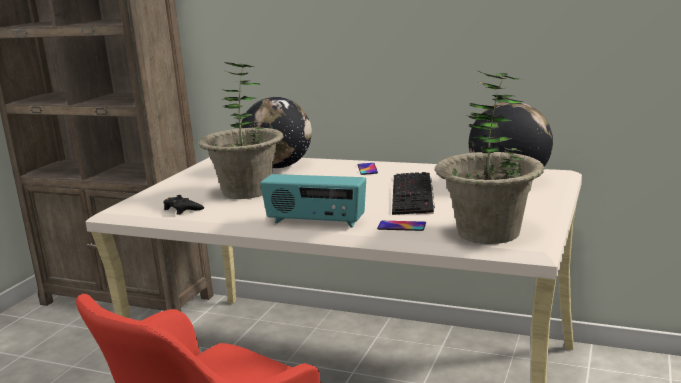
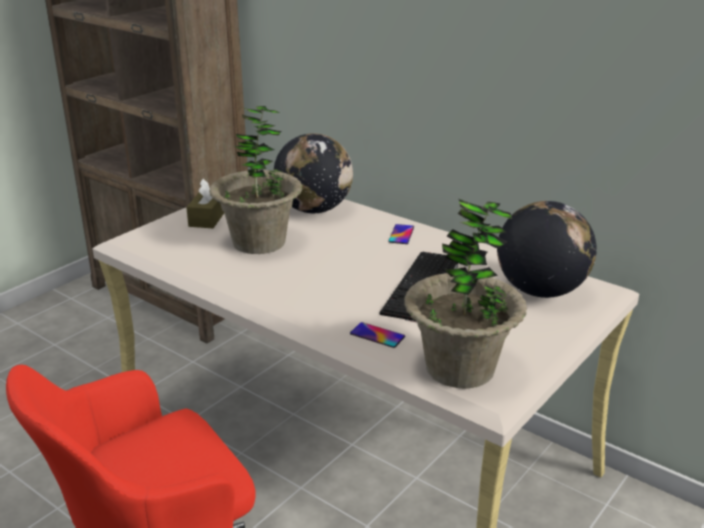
camera: 15 degrees right, 10 degrees up
black game controller [163,195,204,215] -> none
radio [260,174,366,228] -> none
none -> brown tissue box [186,179,224,228]

